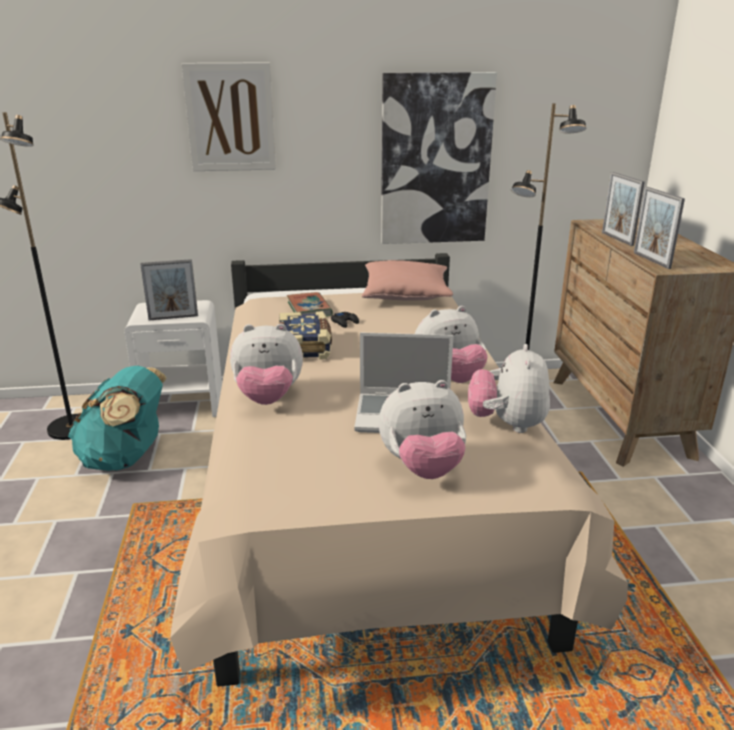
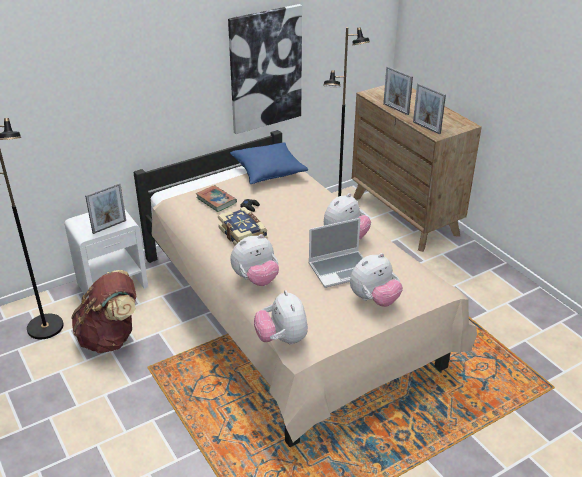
camera: 25 degrees left, 10 degrees up
turquoise backpack [68,366,167,471] -> brown backpack [71,270,136,353]
picture [181,62,276,171] -> none
pink pillow [361,260,453,301] -> blue pillow [230,142,308,184]
plush toy [468,344,550,433] -> plush toy moved to [254,290,308,345]

